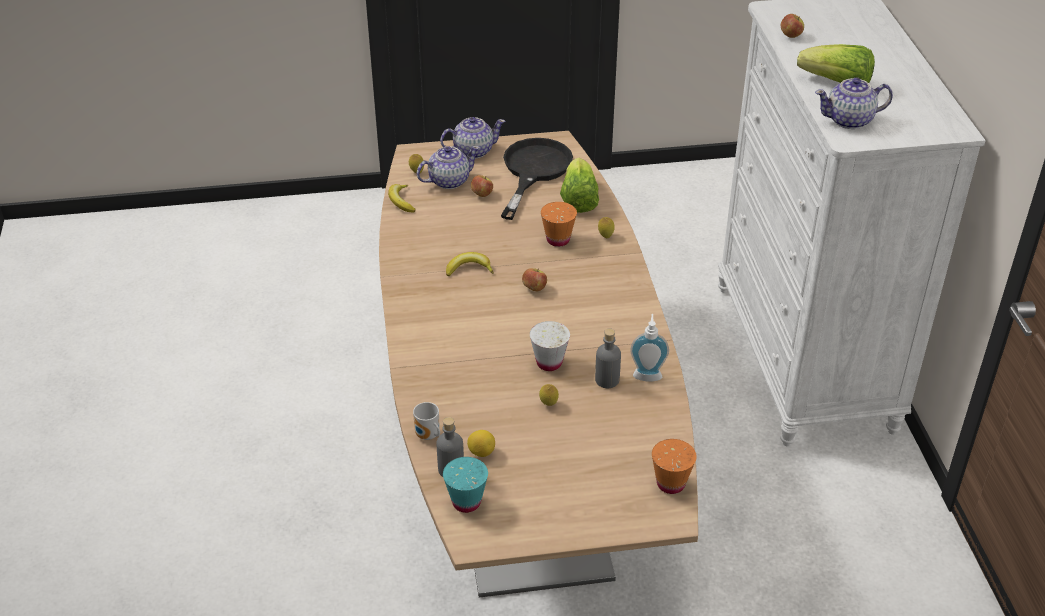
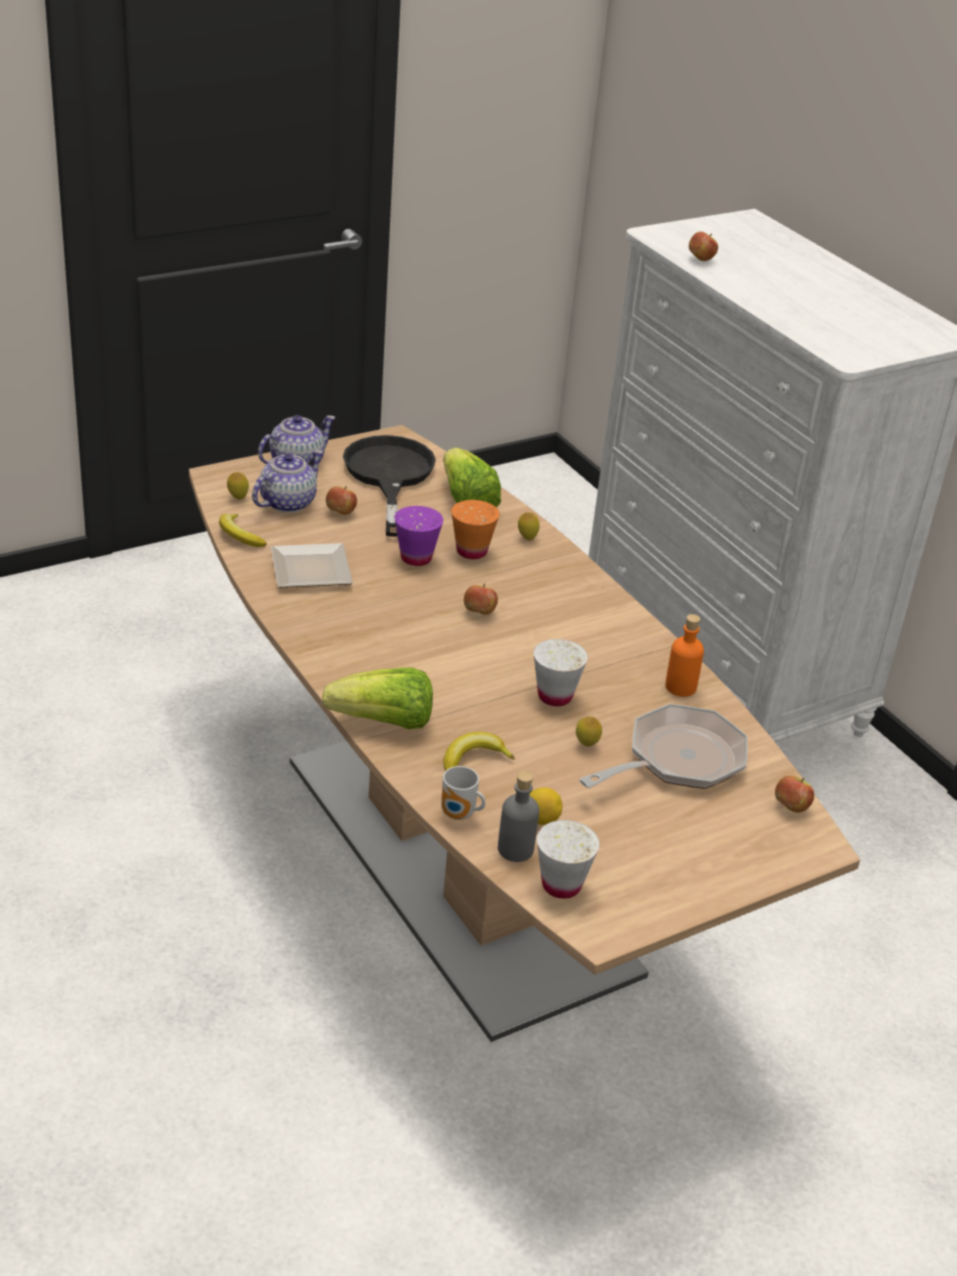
camera: 25 degrees left, 5 degrees down
turquoise cup [443,457,488,513] -> white cup [537,820,600,899]
banana [446,252,494,276] -> banana moved to [443,732,515,771]
grey bottle [595,328,621,388] -> none
soap dispenser [630,314,669,382] -> orange bottle [665,614,704,697]
orange cup [652,439,697,494] -> apple [775,775,814,813]
lettuce [797,44,875,83] -> lettuce moved to [322,667,433,729]
teapot [815,77,893,129] -> none
none -> plate [271,543,353,588]
none -> purple cup [395,506,443,566]
none -> frying pan [579,704,748,789]

